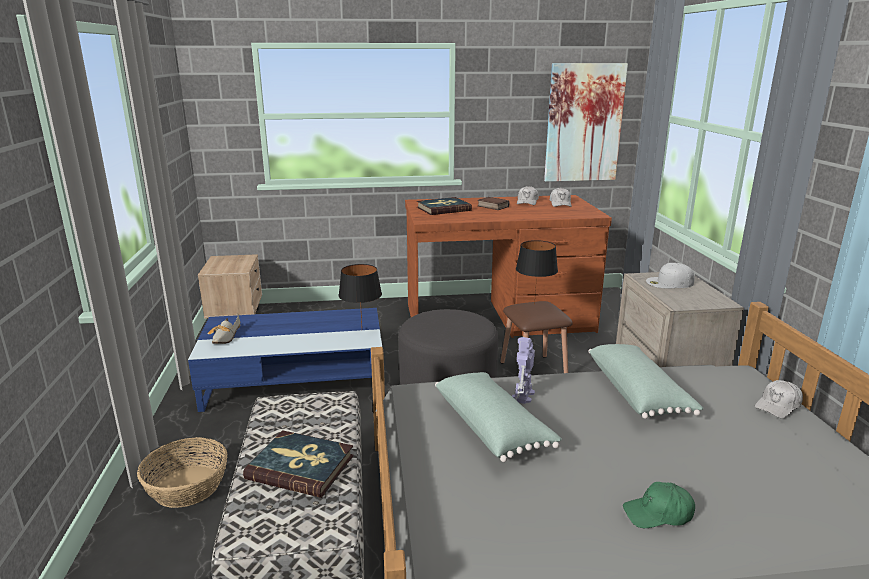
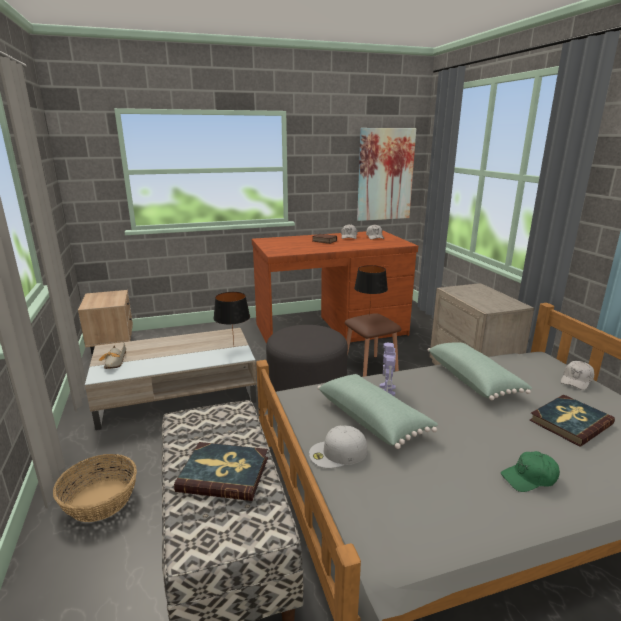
camera: 10 degrees left, 0 degrees up
blue coffee table [188,308,382,412] -> beige coffee table [85,328,257,430]
book [417,197,472,215] -> book moved to [529,394,615,446]
white cap [646,263,694,289] -> white cap moved to [309,426,367,468]

